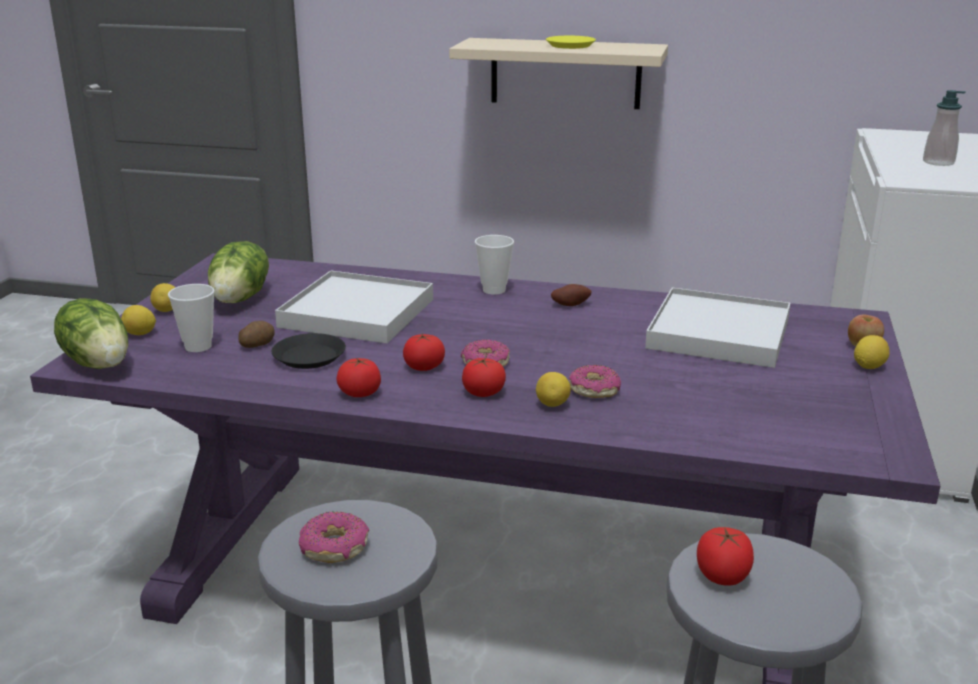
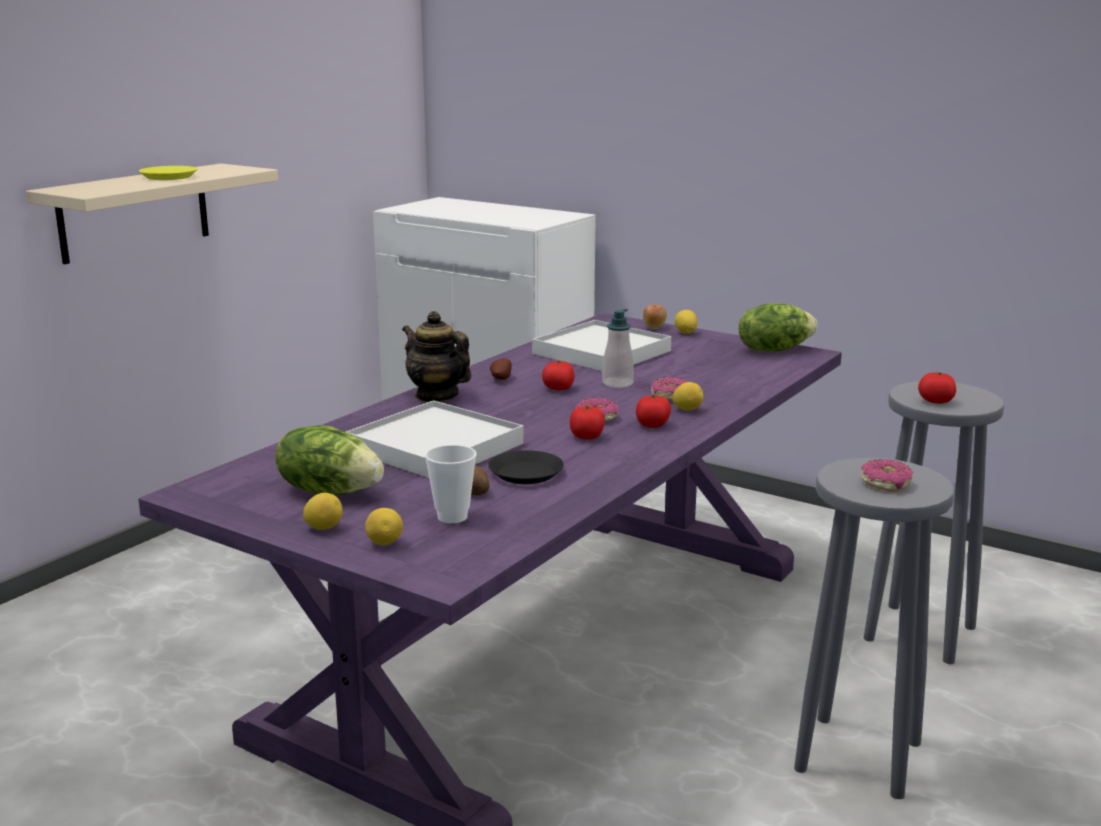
camera: 70 degrees left, 5 degrees down
lettuce [54,298,128,369] -> lettuce moved to [739,303,817,352]
tomato [336,358,381,397] -> tomato moved to [542,360,575,390]
cup [475,235,514,294] -> teapot [402,311,471,402]
soap dispenser [923,90,965,166] -> soap dispenser moved to [602,309,634,388]

